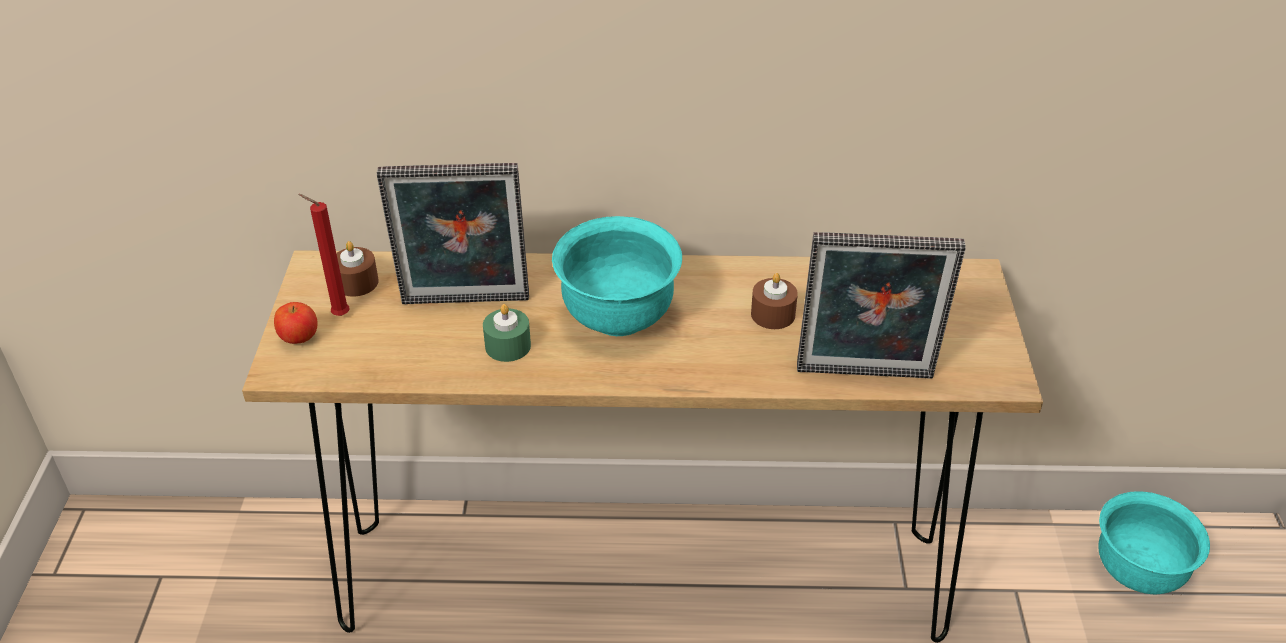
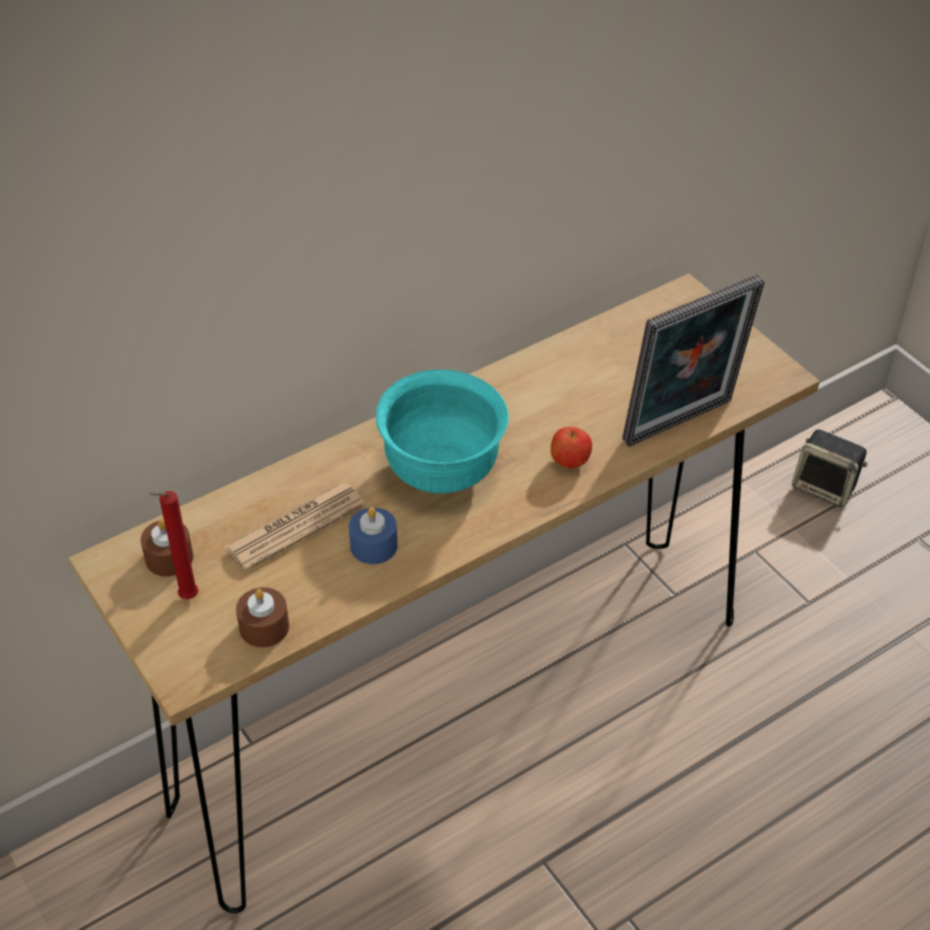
camera: 35 degrees left, 5 degrees up
apple [274,302,318,344] -> apple moved to [551,427,592,468]
picture frame [377,163,529,304] -> newspaper [225,483,365,571]
green candle [483,304,531,362] -> blue candle [349,507,398,564]
brown candle [751,273,798,329] -> brown candle moved to [236,587,289,647]
turquoise bowl [1098,491,1210,594] -> speaker [792,429,868,507]

